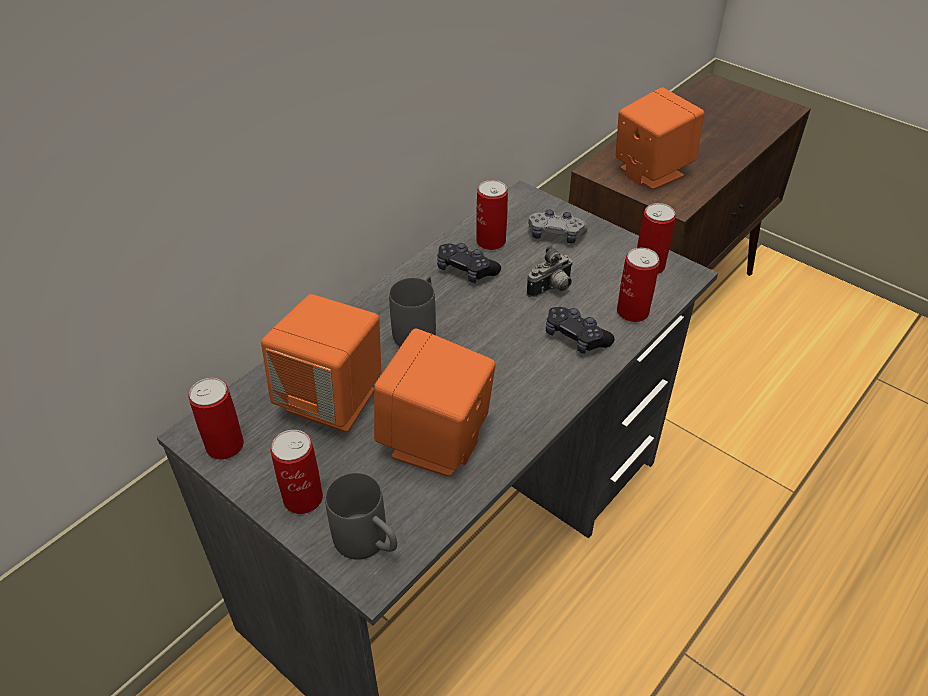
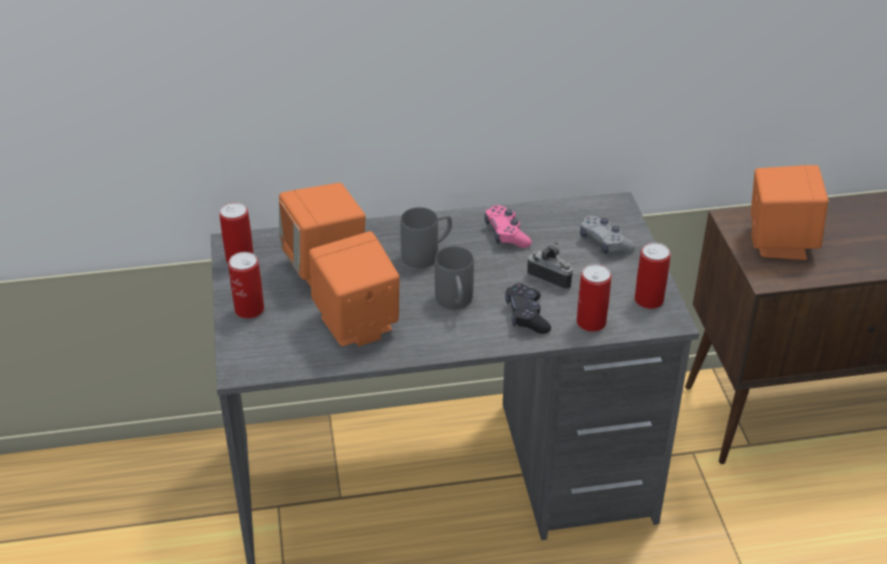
camera: 40 degrees right, 5 degrees down
grey mug [325,473,397,560] -> grey mug moved to [435,246,474,309]
black game controller [437,243,501,283] -> pink game controller [484,205,532,248]
can [476,180,508,250] -> none
camera [527,245,573,298] -> camera turned 150 degrees counterclockwise [527,242,574,290]

